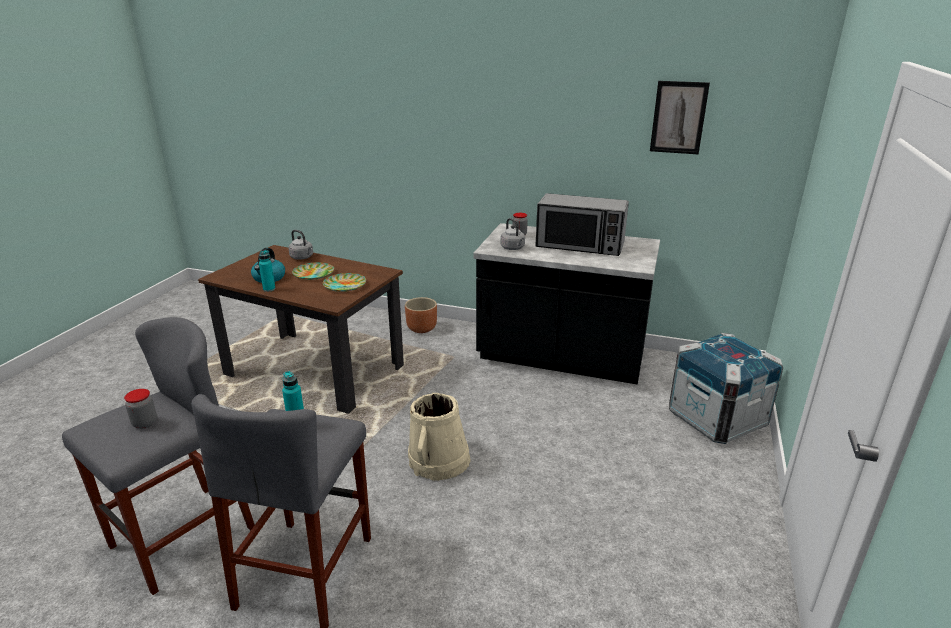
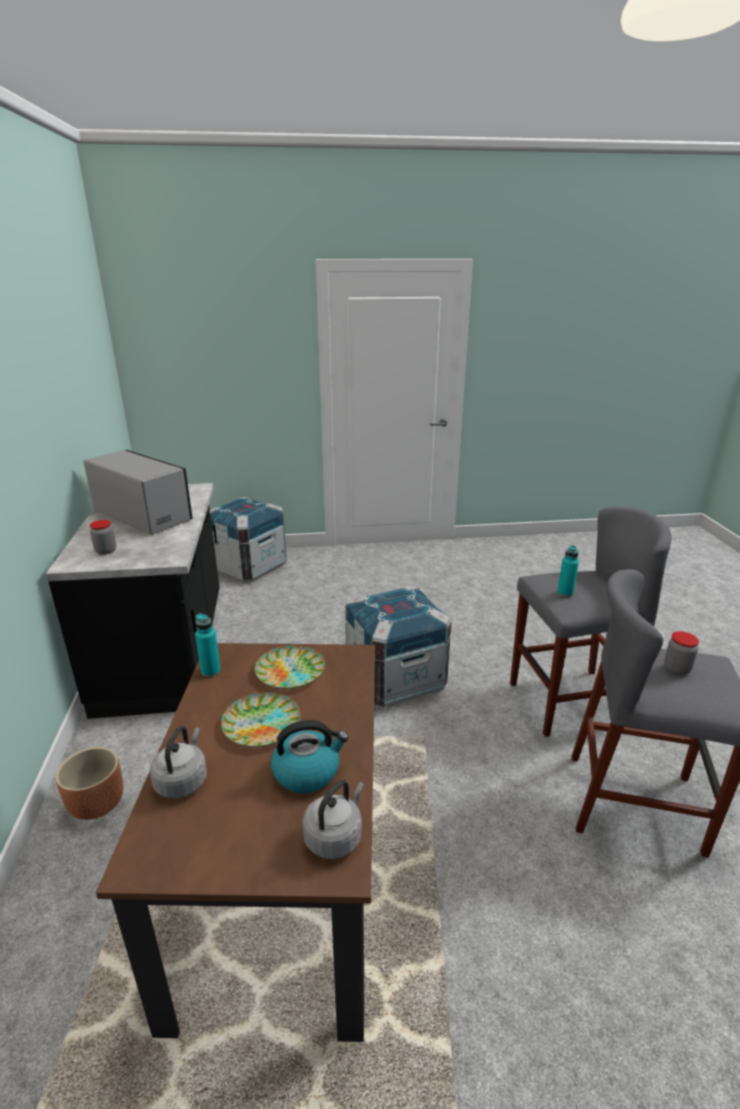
camera: 115 degrees left, 0 degrees up
turquoise bottle [259,250,276,292] -> turquoise bottle moved to [195,613,221,677]
beige bucket [408,393,471,481] -> crate [345,585,452,708]
grey kettle [500,218,525,250] -> grey kettle moved to [302,780,364,859]
microwave [536,193,629,256] -> microwave turned 45 degrees counterclockwise [83,450,192,535]
picture [650,81,710,154] -> none

